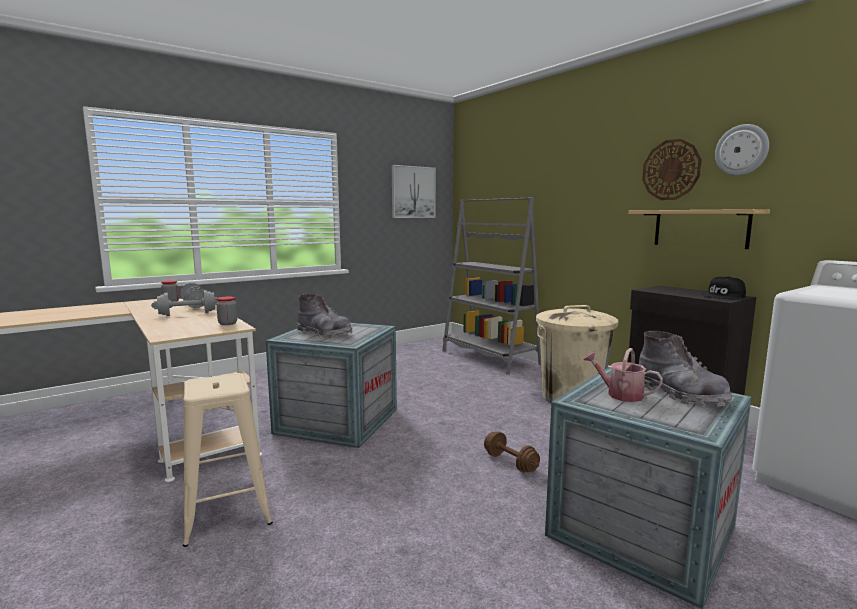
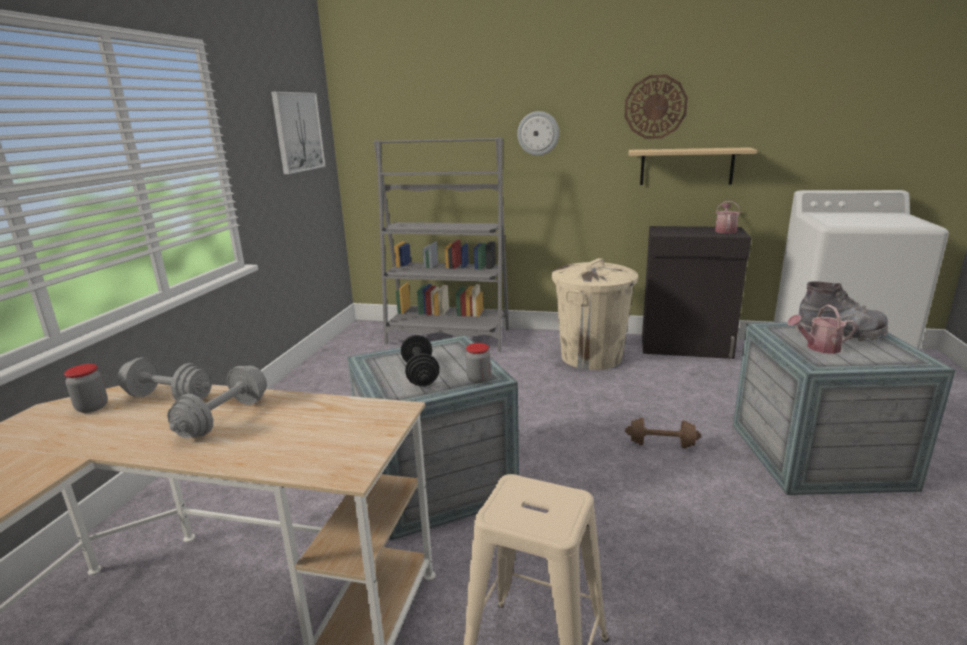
camera: 40 degrees left, 10 degrees up
jar [216,297,237,325] -> jar moved to [466,343,491,383]
grey boot [297,294,352,338] -> black dumbbell [401,335,439,387]
black cap [702,276,746,299] -> watering can [715,201,740,233]
wall clock [715,124,769,176] -> wall clock moved to [517,111,559,156]

